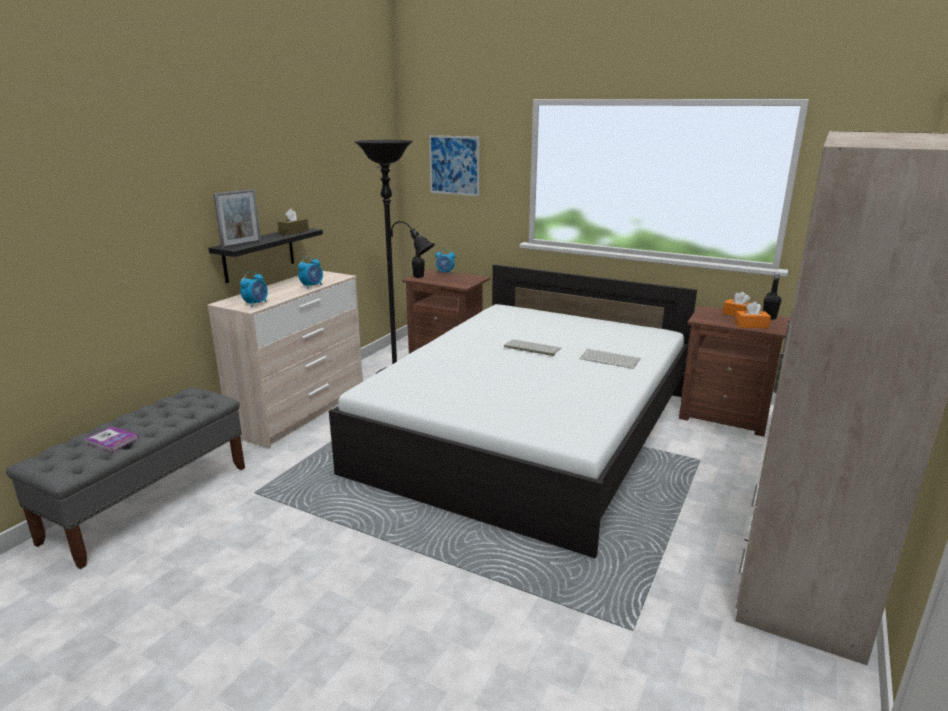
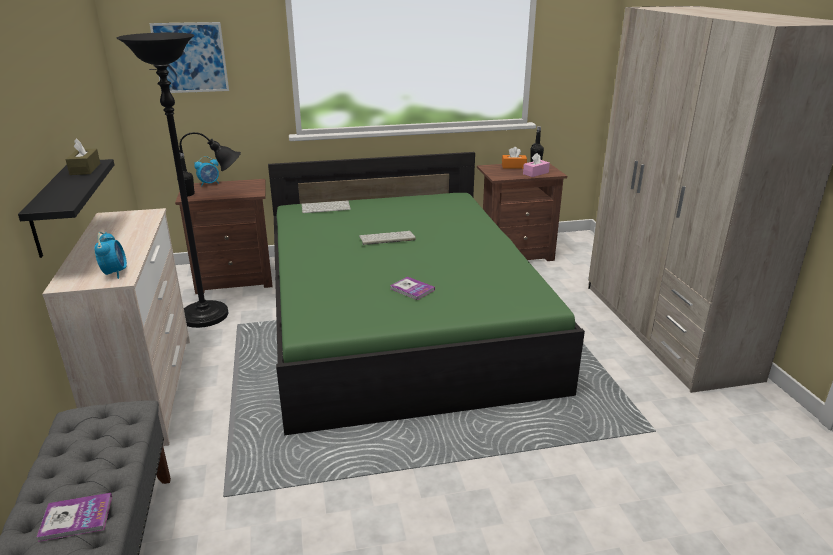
camera: 40 degrees left, 5 degrees up
picture frame [213,189,261,248] -> none
alarm clock [298,256,323,289] -> none
white bed [329,264,697,558] -> green bed [268,152,585,435]
keyboard [580,349,640,369] -> keyboard moved to [302,200,351,213]
orange tissue box [735,301,771,328] -> pink tissue box [523,153,550,177]
none -> book [390,277,435,300]

